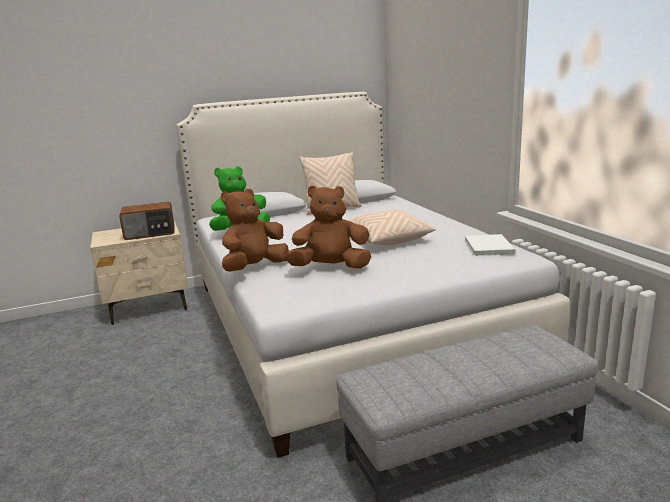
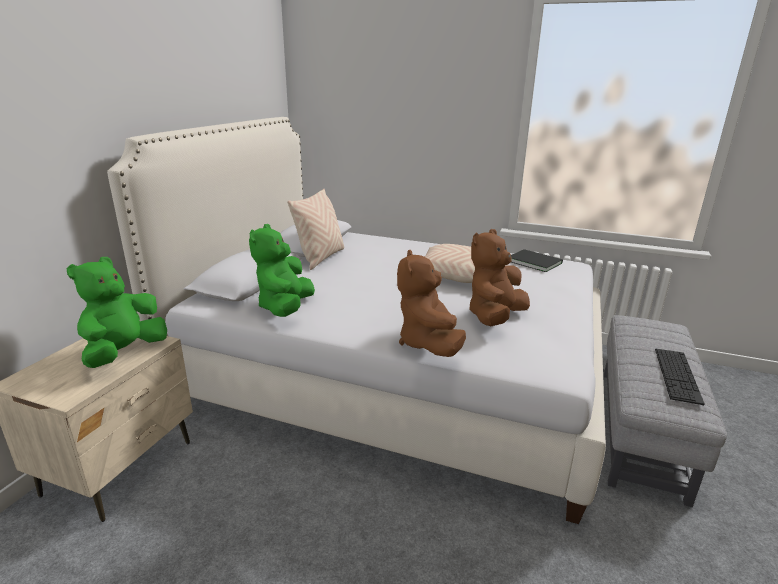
camera: 50 degrees left, 5 degrees up
radio [119,202,175,240] -> green plush toy [67,257,167,368]
white book [465,234,516,256] -> black book [511,249,563,272]
none -> keyboard [655,349,705,405]

